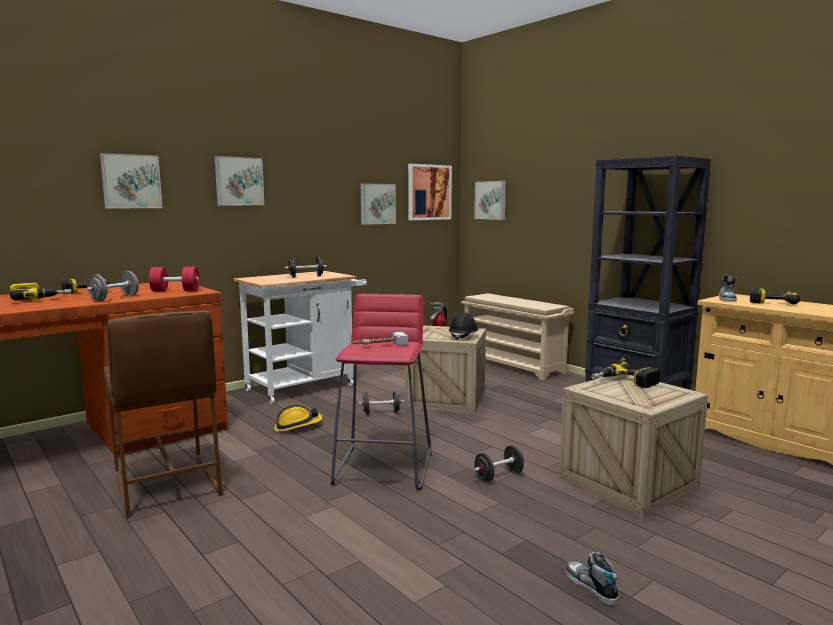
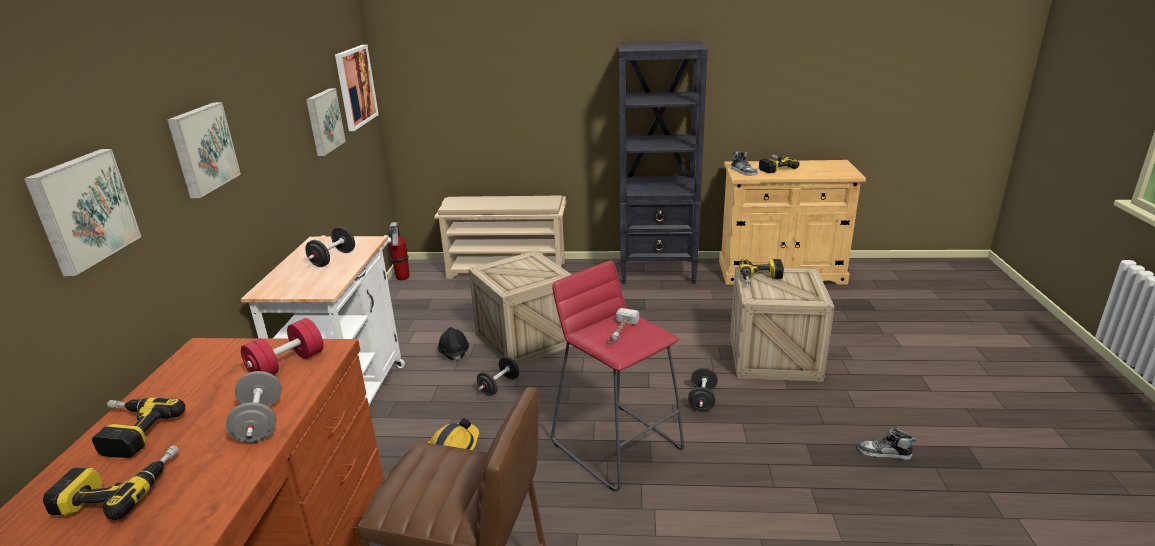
camera: 45 degrees left, 15 degrees up
black hard hat [449,313,479,341] -> black hard hat moved to [438,327,469,362]
picture [474,181,506,220] -> none

